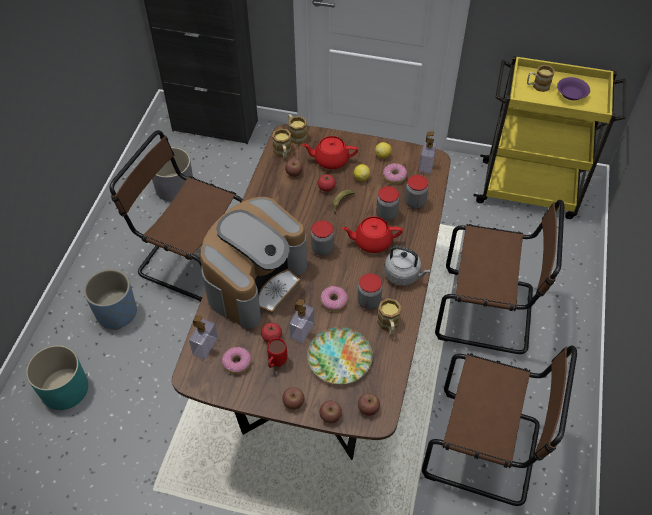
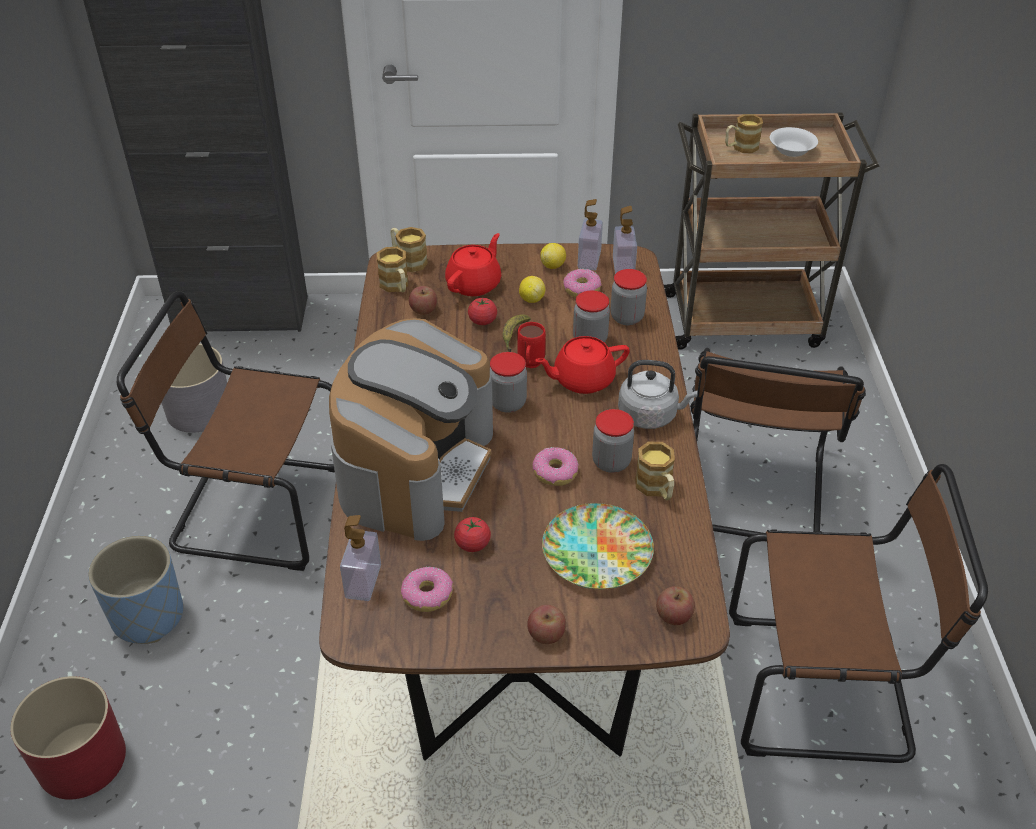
camera: 15 degrees left, 10 degrees down
turquoise planter [26,345,88,410] -> red planter [10,676,126,800]
red mug [267,338,288,368] -> red mug moved to [517,322,546,368]
soap dispenser [289,299,314,343] -> soap dispenser moved to [578,199,603,270]
red teapot [301,136,358,169] -> red teapot turned 135 degrees clockwise [445,233,501,296]
apple [319,401,342,423] -> none
brown chair [435,200,564,354] -> brown chair turned 105 degrees clockwise [690,348,866,537]
yellow cart [473,55,626,219] -> brown cart [664,112,879,350]
purple bowl [557,77,590,100] -> white bowl [770,127,818,157]

